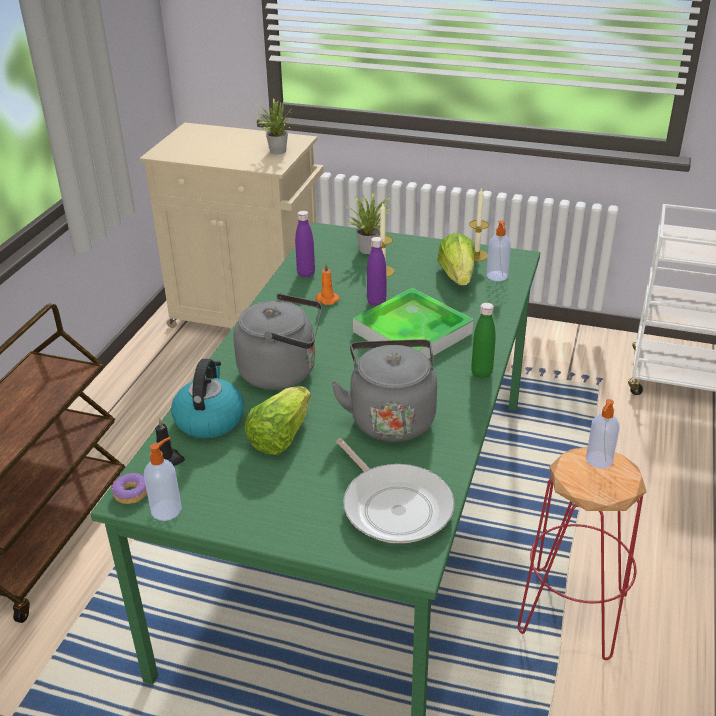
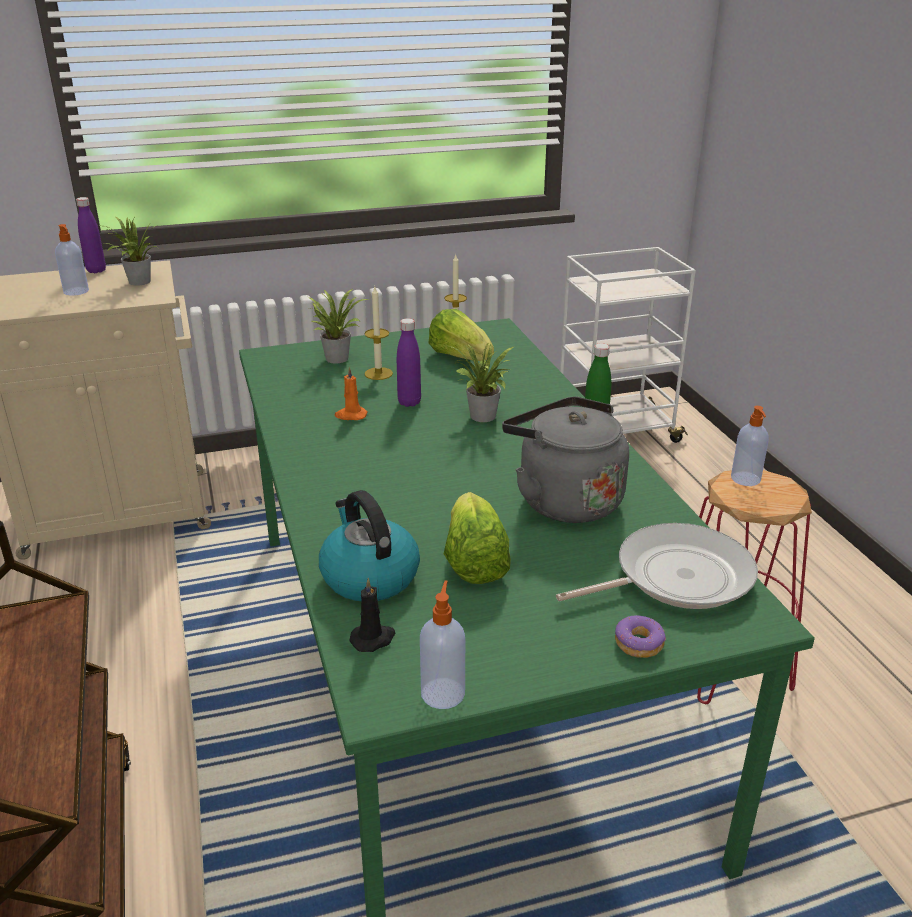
camera: 35 degrees left, 5 degrees down
donut [111,473,147,504] -> donut moved to [615,615,666,658]
grey kettle [233,293,322,390] -> none
purple bottle [295,211,315,278] -> purple bottle moved to [76,197,106,273]
frying pan [336,438,454,544] -> frying pan turned 45 degrees counterclockwise [556,523,758,609]
tray [353,288,473,359] -> potted plant [449,342,513,422]
soap dispenser [486,220,511,281] -> soap dispenser moved to [55,224,89,296]

